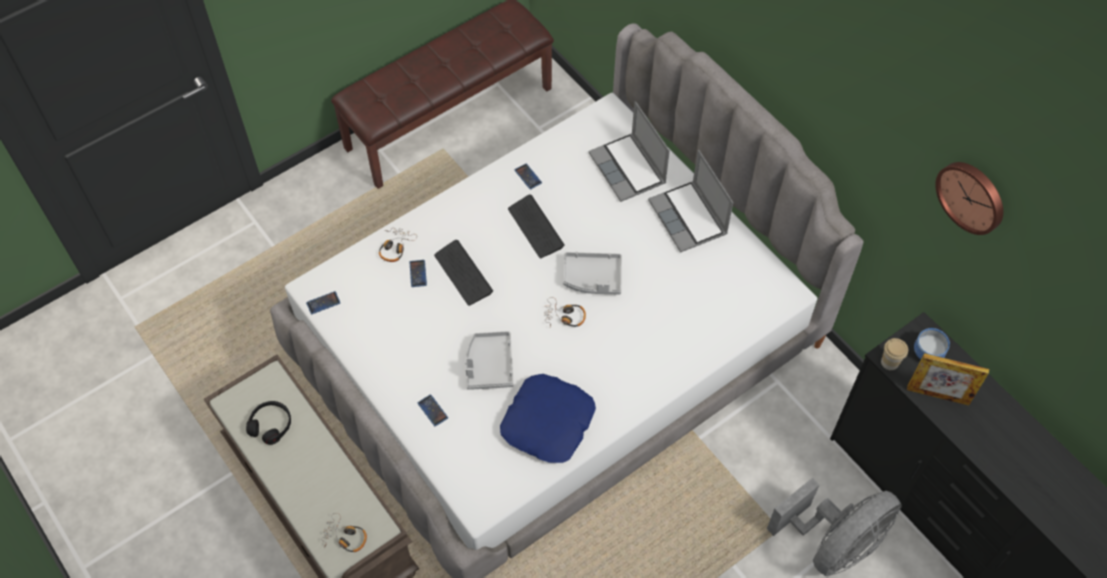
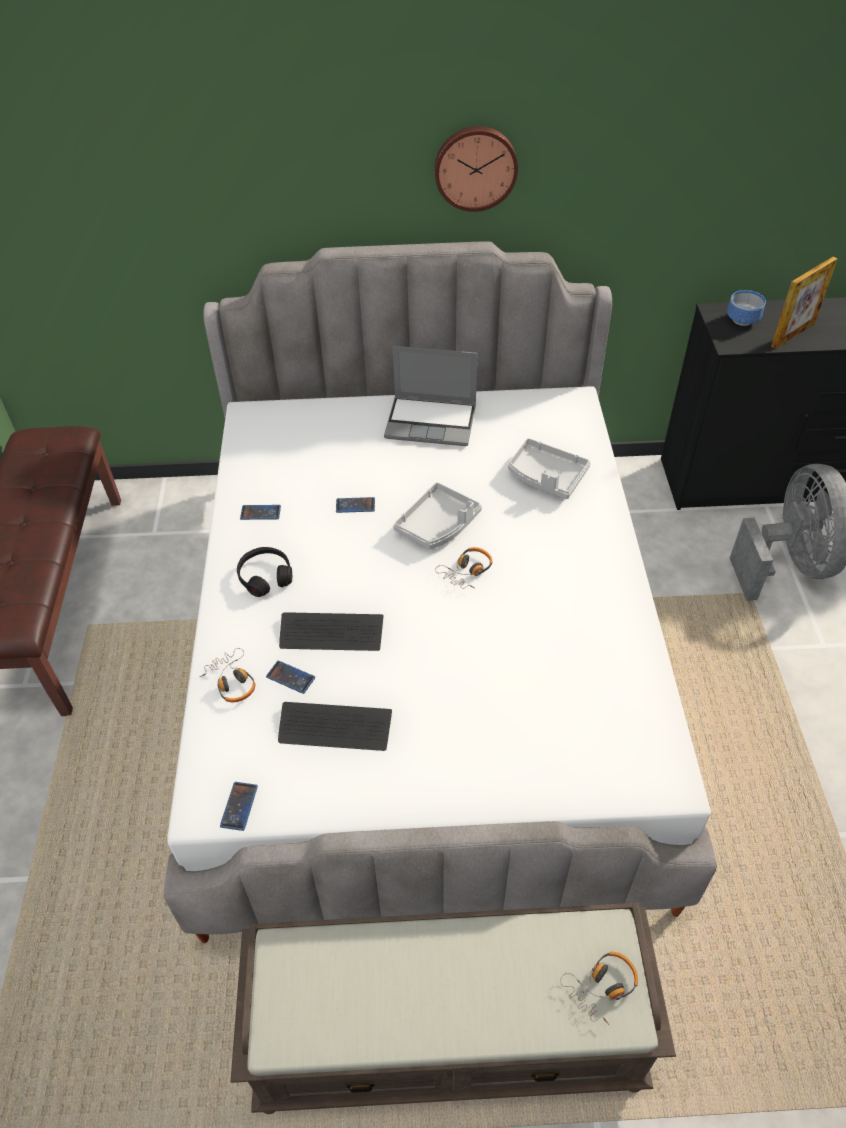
camera: 55 degrees left, 10 degrees down
black headphones [246,401,291,445] -> black headphones moved to [237,547,292,597]
phone [418,394,448,426] -> phone moved to [336,497,375,513]
grey tray [465,331,514,390] -> grey tray moved to [508,438,591,499]
blue pillow [500,374,596,463] -> none
keyboard [508,195,565,258] -> keyboard moved to [278,702,392,751]
laptop [588,101,670,202] -> none
cup [881,338,908,370] -> none
wall clock [935,162,1003,235] -> wall clock moved to [434,126,518,212]

